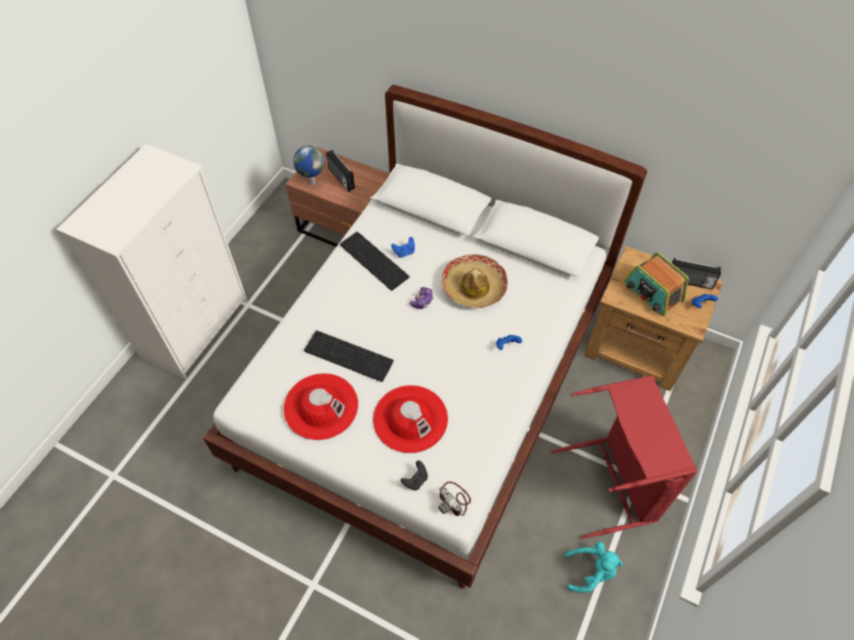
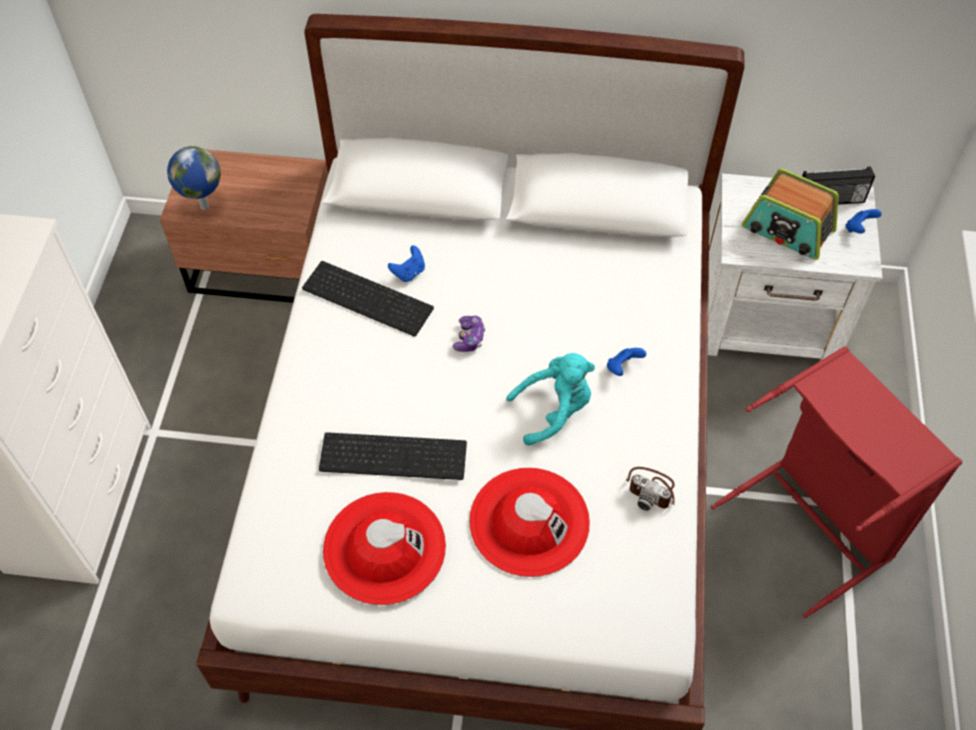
camera: 20 degrees left, 0 degrees up
radio [326,150,355,192] -> none
black game controller [401,460,428,491] -> none
camera [438,481,471,516] -> camera moved to [626,467,675,511]
hat [441,254,508,308] -> none
turquoise plush toy [564,542,623,593] -> turquoise plush toy moved to [506,353,595,446]
brown nightstand [584,246,723,391] -> white nightstand [708,174,883,361]

